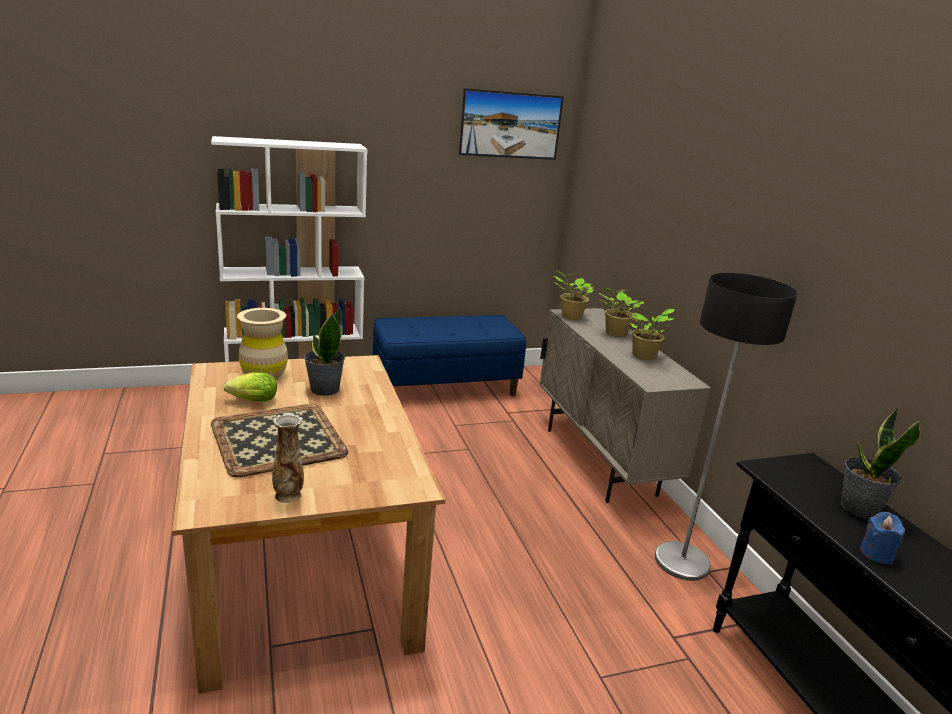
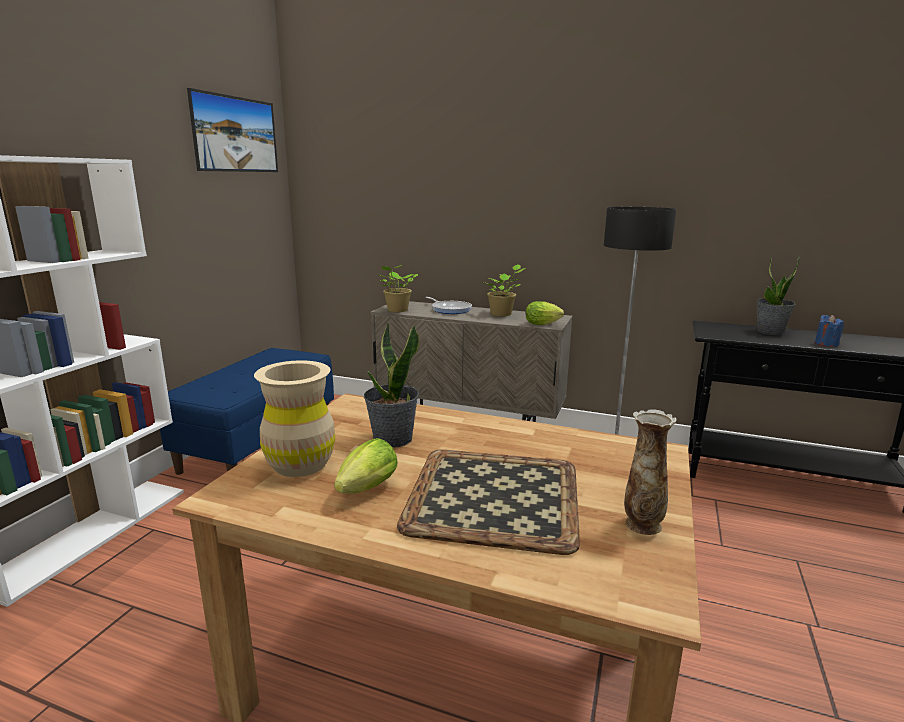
camera: 50 degrees left, 5 degrees down
potted plant [599,288,644,337] -> frying pan [426,297,472,314]
none -> lettuce [526,301,564,325]

